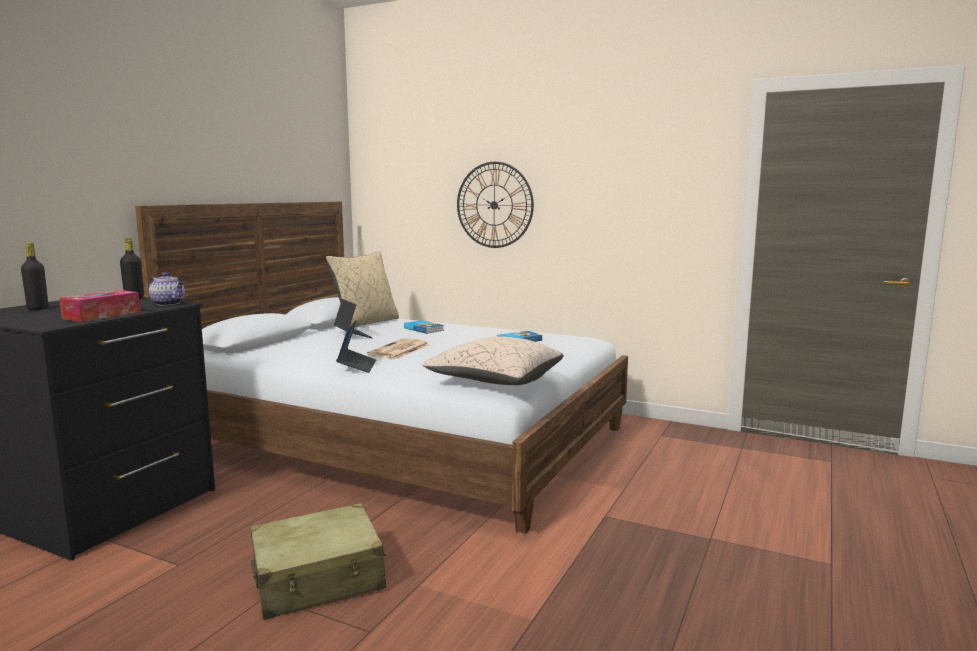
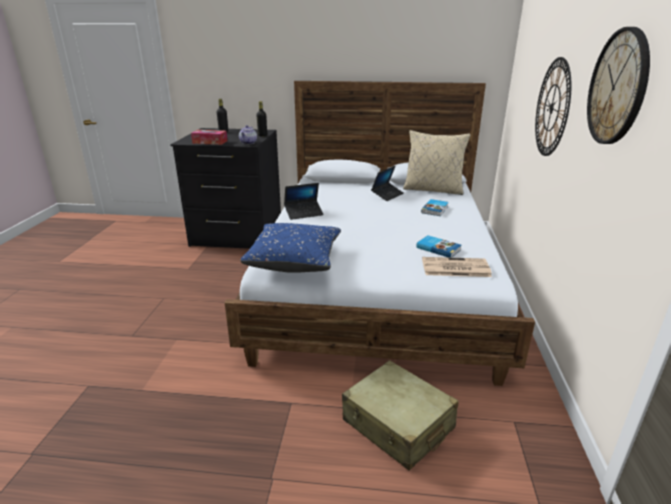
camera: 70 degrees right, 15 degrees up
beige suitcase [250,503,387,620] -> beige suitcase moved to [342,360,458,470]
newspaper [367,338,429,359] -> newspaper moved to [422,257,492,277]
beige pillow [422,337,564,385] -> blue pillow [241,223,341,273]
none -> wall clock [587,27,650,144]

